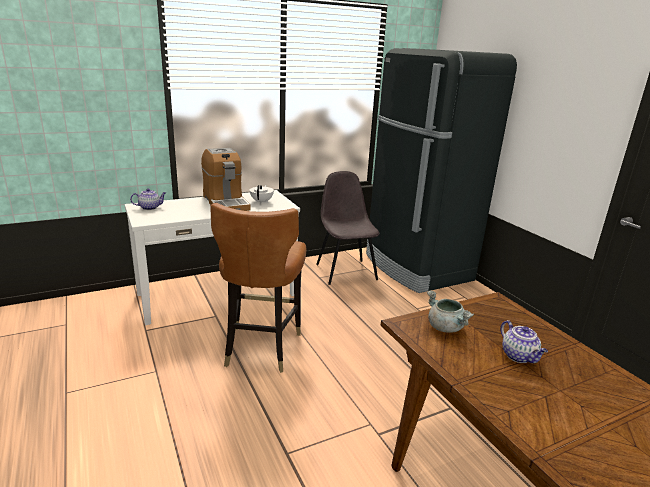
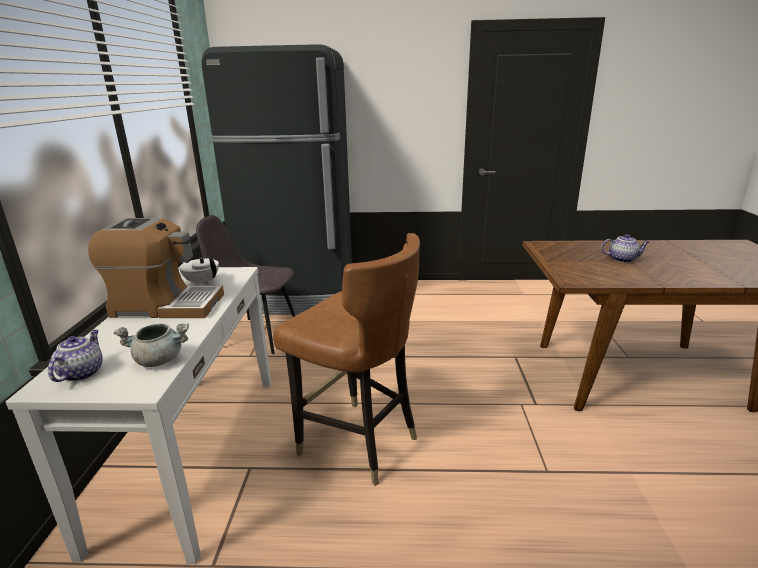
camera: 60 degrees left, 0 degrees up
grey cooking pot [427,291,474,332] -> grey cooking pot moved to [114,323,189,367]

